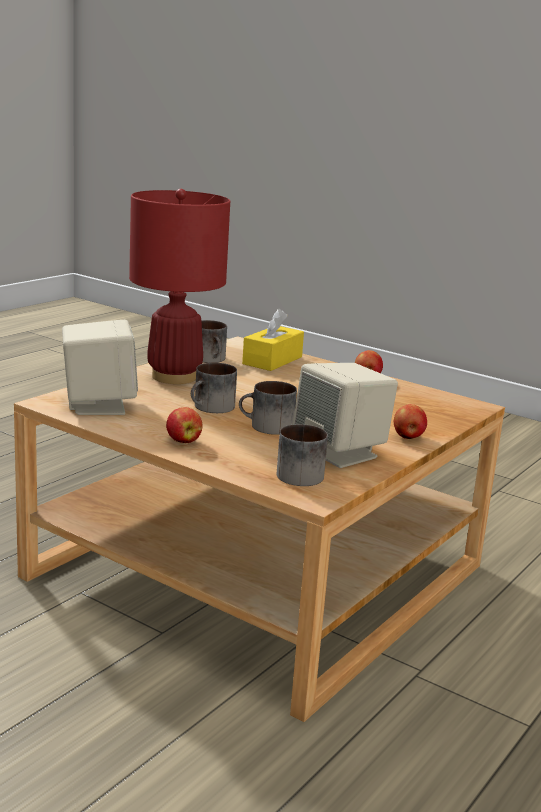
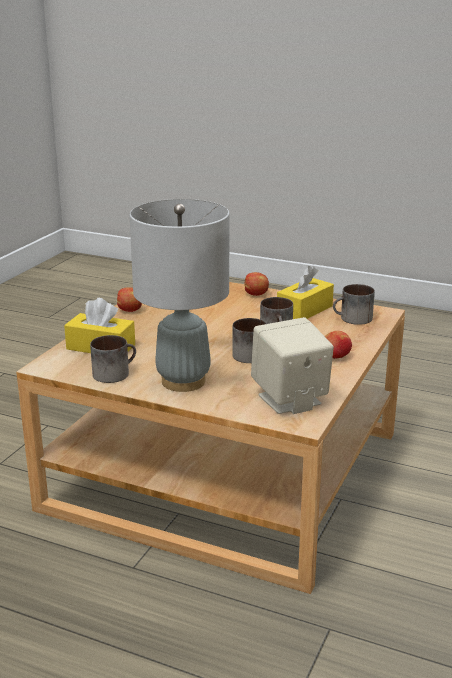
camera: 100 degrees left, 5 degrees up
red table lamp [129,189,230,384] -> grey table lamp [129,199,229,392]
beige speaker [293,363,398,468] -> yellow tissue box [277,266,334,319]

